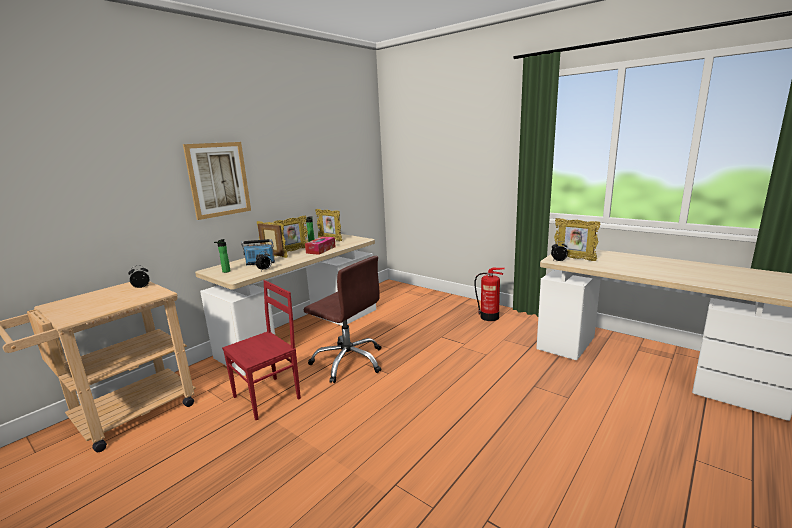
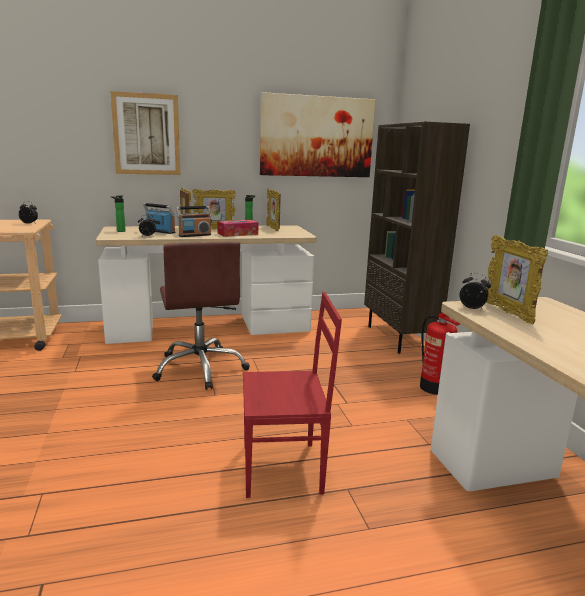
camera: 35 degrees right, 0 degrees up
red chair [222,280,301,420] -> red chair moved to [243,292,342,498]
none -> radio [176,206,212,237]
none -> picture [260,92,376,177]
none -> brown bookcase [364,122,470,354]

